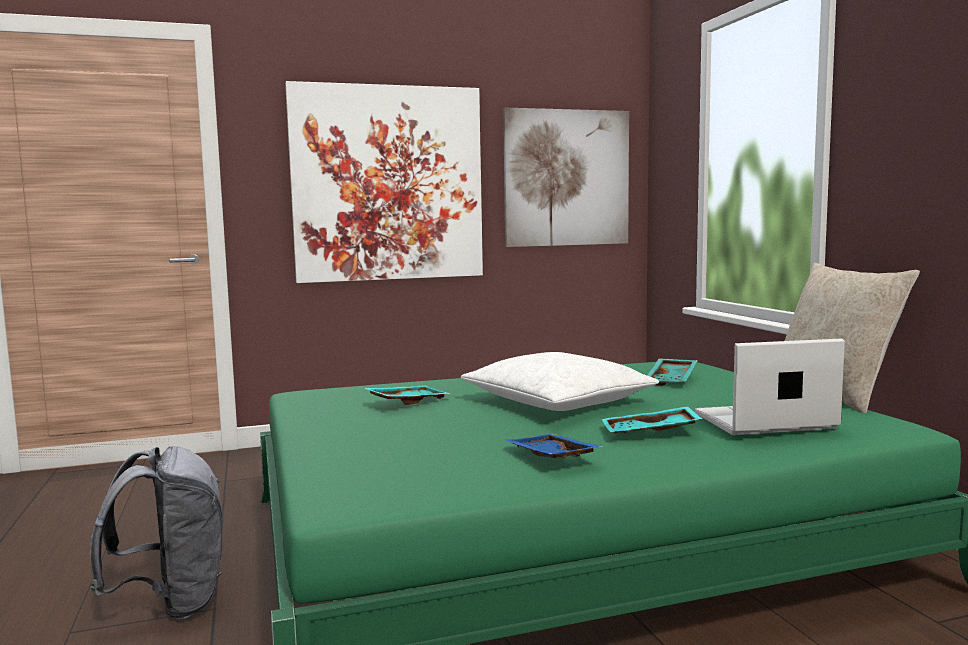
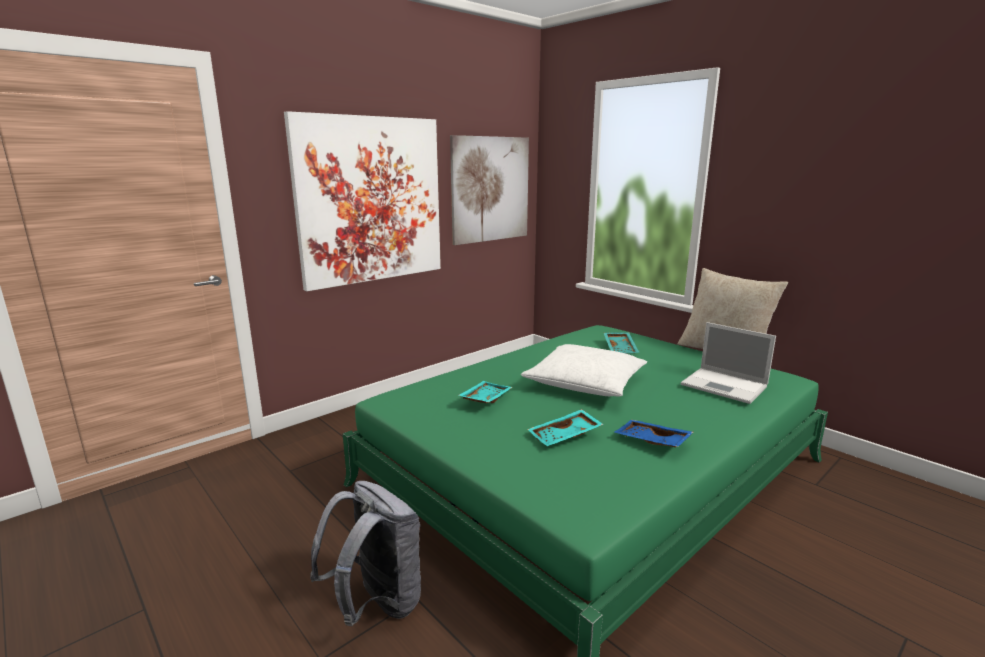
camera: 25 degrees left, 10 degrees up
turquoise tray [601,406,702,434] -> turquoise tray moved to [527,409,604,446]
laptop [695,339,845,435] -> laptop turned 105 degrees counterclockwise [681,322,776,404]

